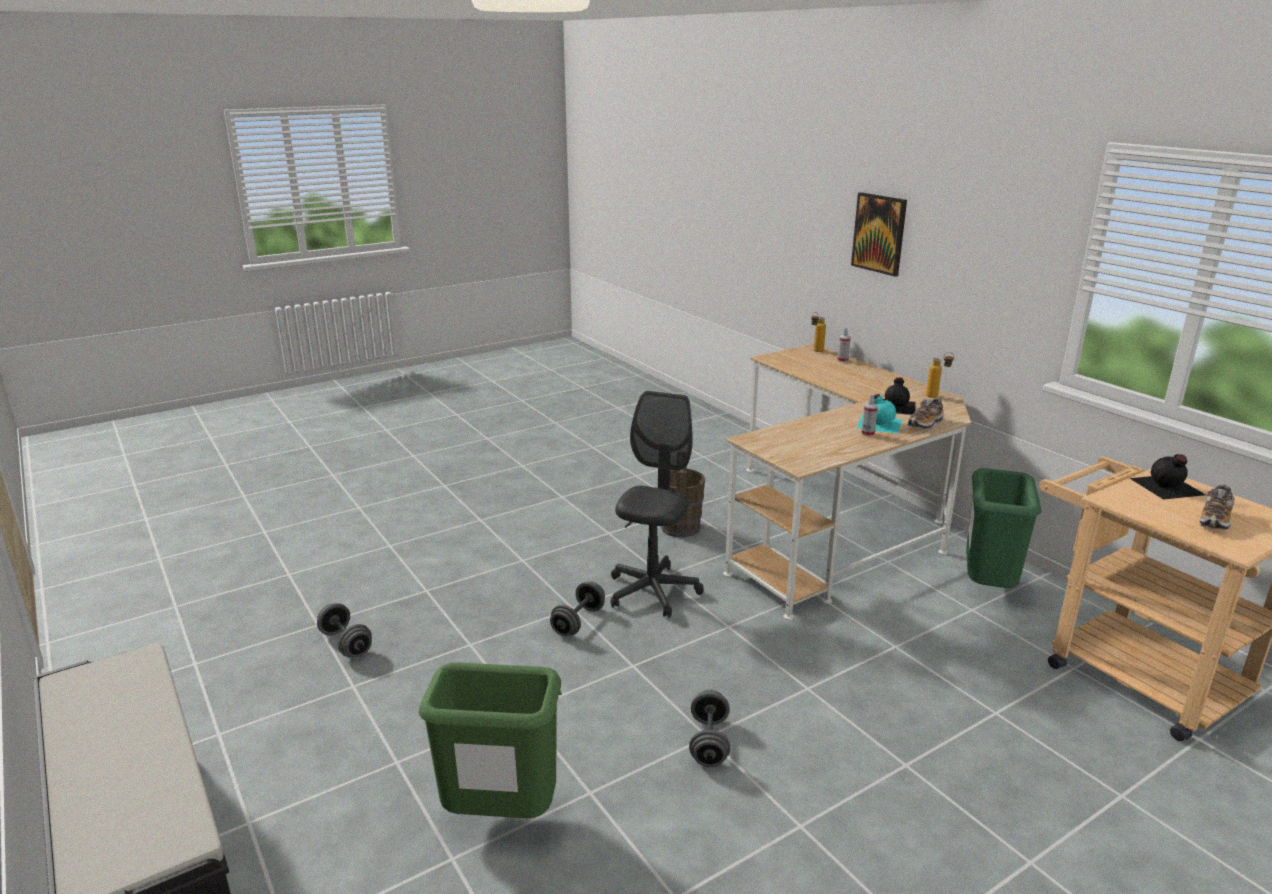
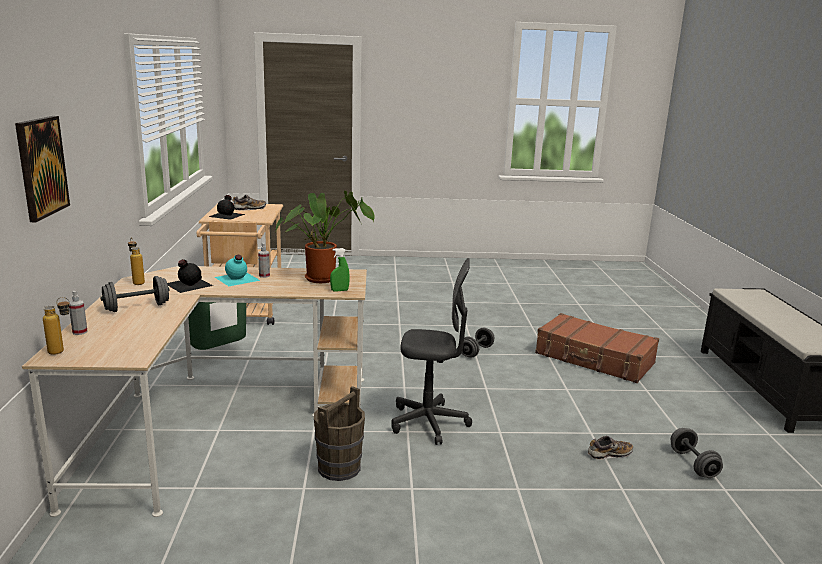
camera: 150 degrees left, 5 degrees down
green trash can [419,662,562,818] -> brown suitcase [535,313,659,383]
grey dumbbell [550,582,605,636] -> grey dumbbell moved to [100,276,170,312]
grey office chair [611,391,704,618] -> grey office chair turned 135 degrees counterclockwise [392,258,472,445]
shoe [908,398,943,429] -> shoe moved to [587,436,633,460]
none -> potted plant [276,191,375,283]
none -> green spray bottle [330,248,350,291]

